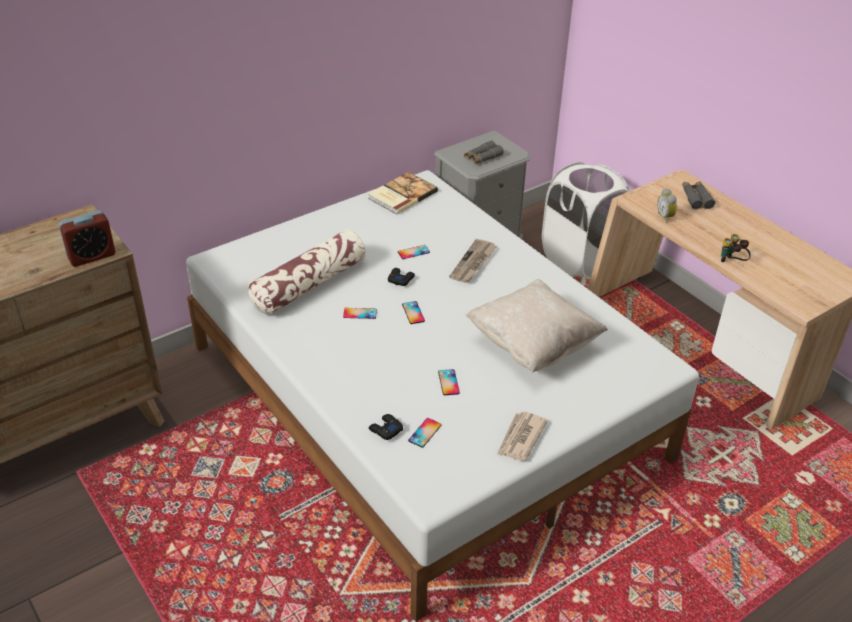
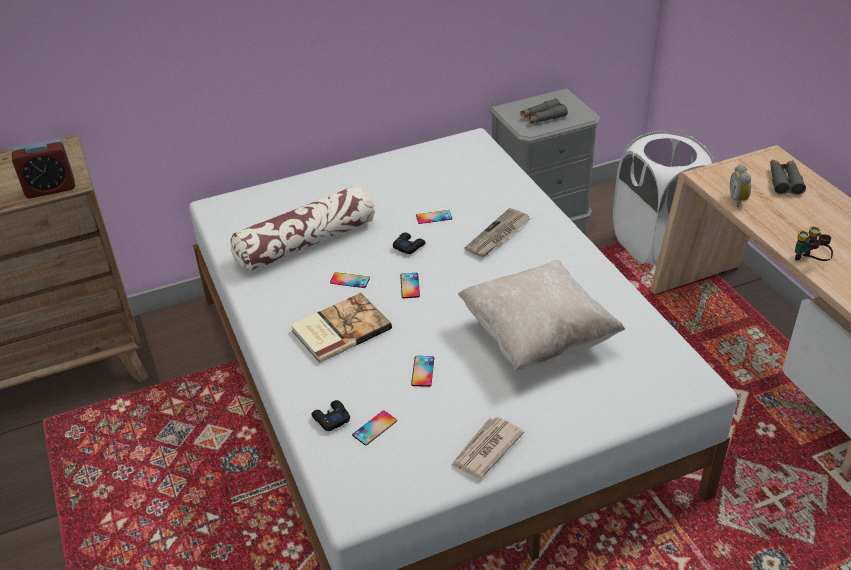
camera: 15 degrees right, 0 degrees up
book [368,172,438,215] -> book moved to [291,293,392,363]

